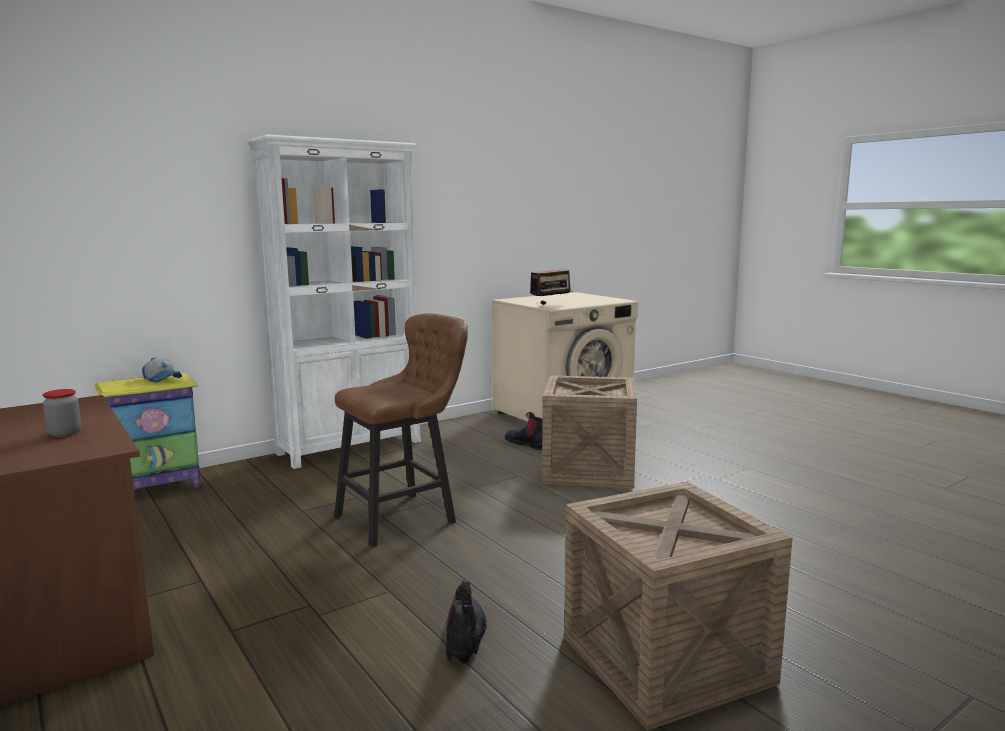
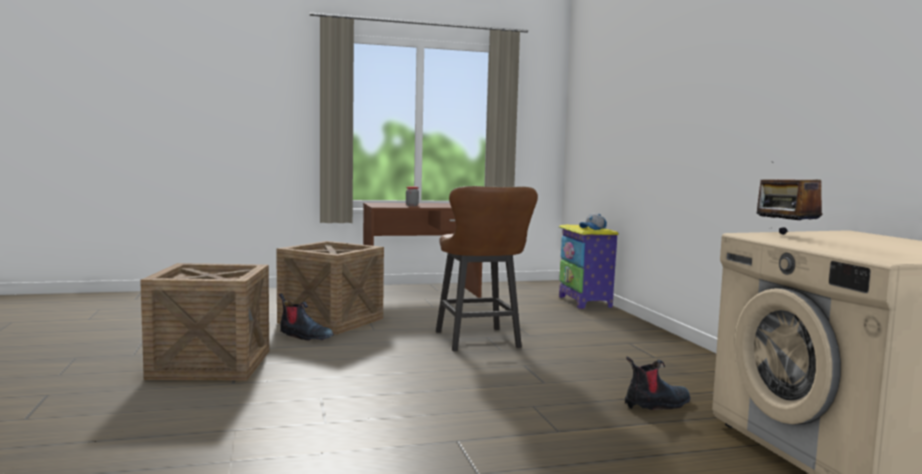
camera: 110 degrees right, 5 degrees down
white bookcase [247,134,421,469] -> none
crate [542,375,637,488] -> crate moved to [276,241,384,335]

